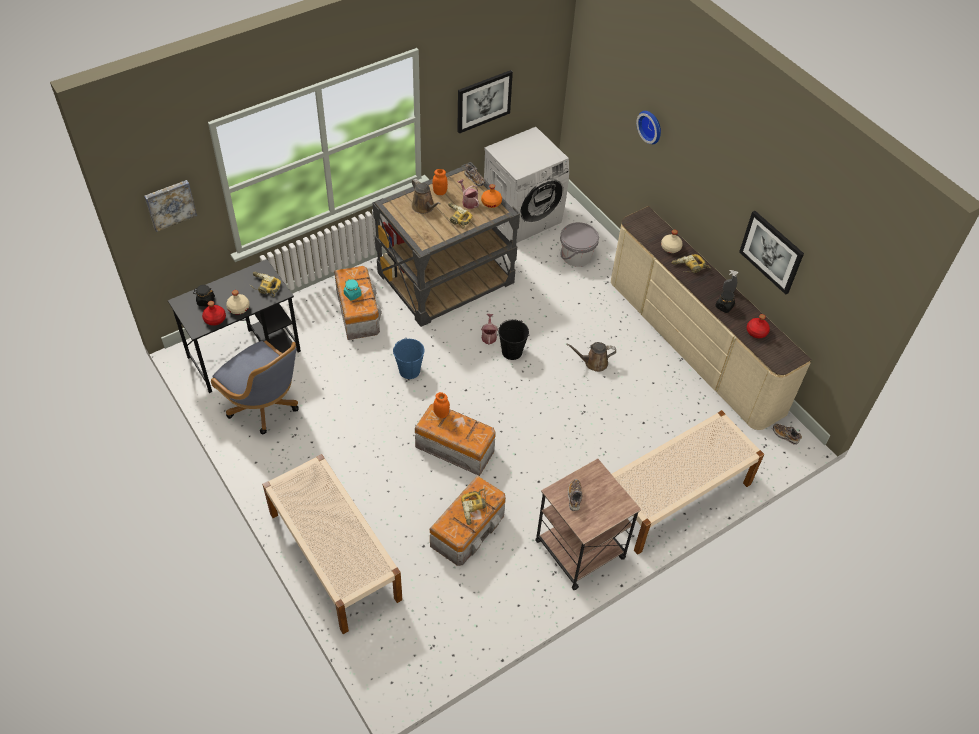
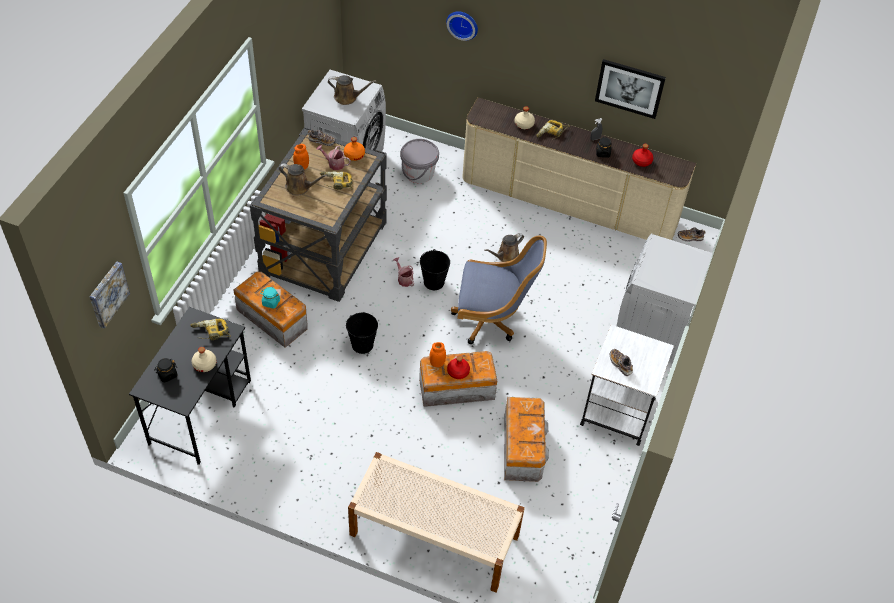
camera: 35 degrees left, 0 degrees up
red bottle [202,301,226,326] -> red bottle moved to [447,356,470,379]
blue office chair [211,341,299,434] -> blue office chair moved to [451,236,547,344]
blue bucket [393,337,424,379] -> black bucket [346,313,378,354]
picture [457,70,513,134] -> none
power drill [461,489,487,525] -> none
brown cart [535,458,641,590] -> white cart [580,325,674,446]
beige bench [612,410,764,555] -> white washing machine [617,234,713,363]
none -> brown watering can [328,75,376,105]

